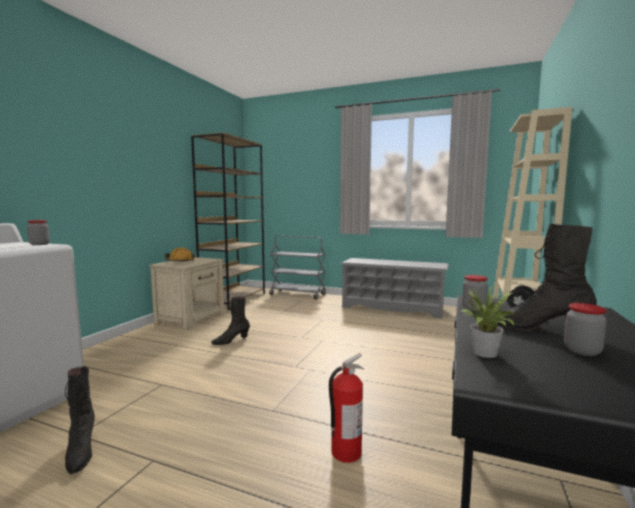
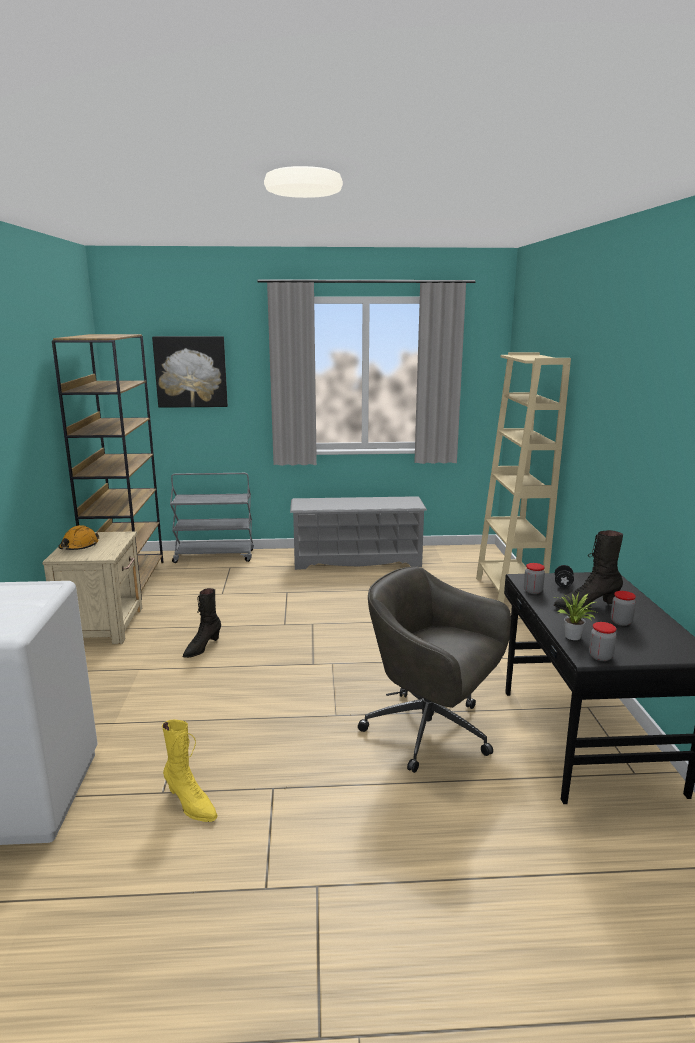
camera: 25 degrees left, 10 degrees up
jar [27,220,50,245] -> jar moved to [589,622,616,661]
black boot [65,367,95,475] -> yellow boot [162,720,217,822]
fire extinguisher [329,353,364,463] -> grey office chair [358,567,511,773]
none -> picture [152,336,228,408]

